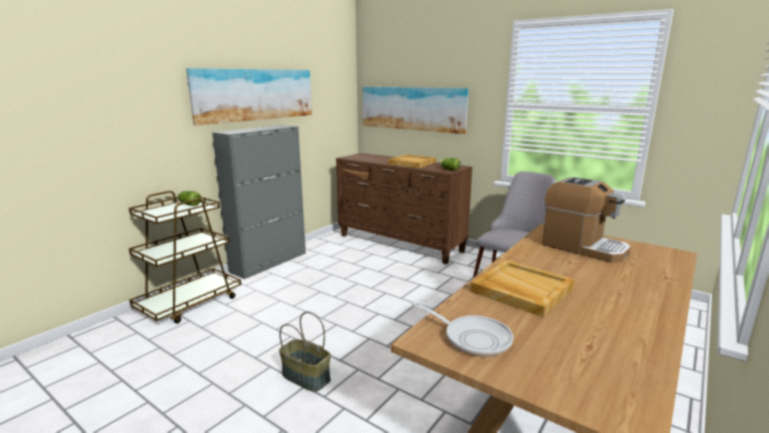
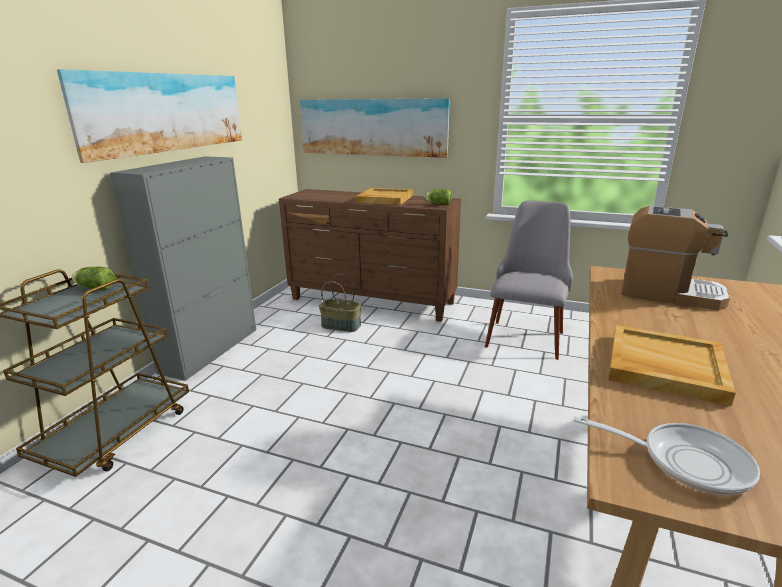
camera: 15 degrees left, 5 degrees up
basket [279,311,331,392] -> basket moved to [319,274,361,332]

